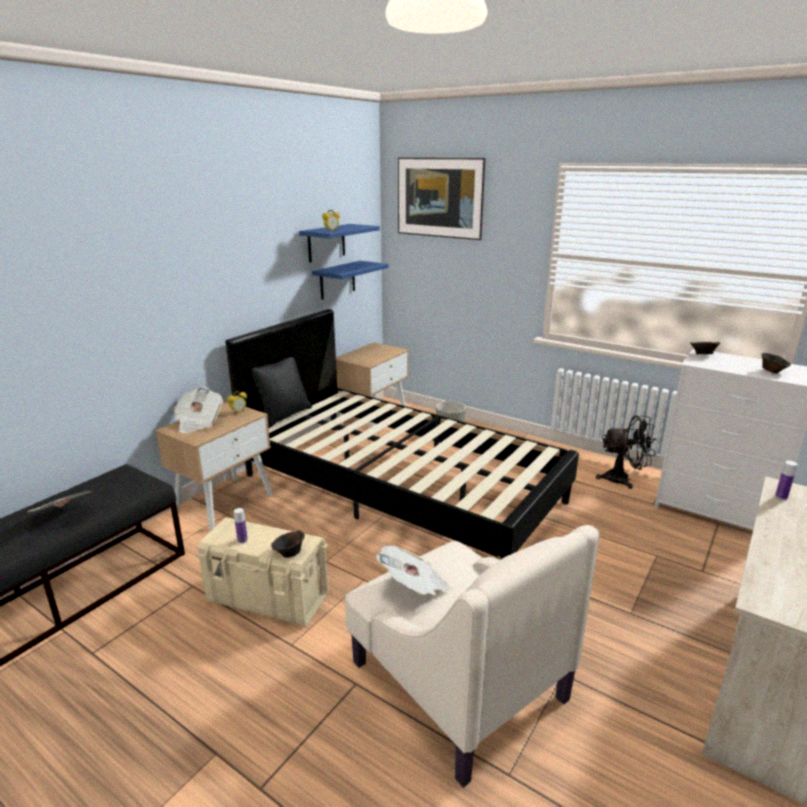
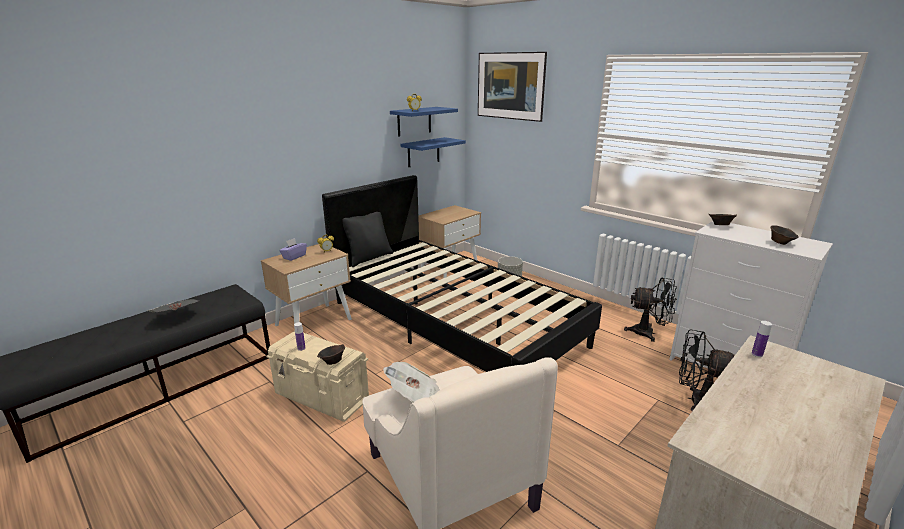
camera: 10 degrees right, 0 degrees up
newspaper [174,387,223,433] -> purple tissue box [279,238,307,261]
none -> black fan [679,329,735,411]

